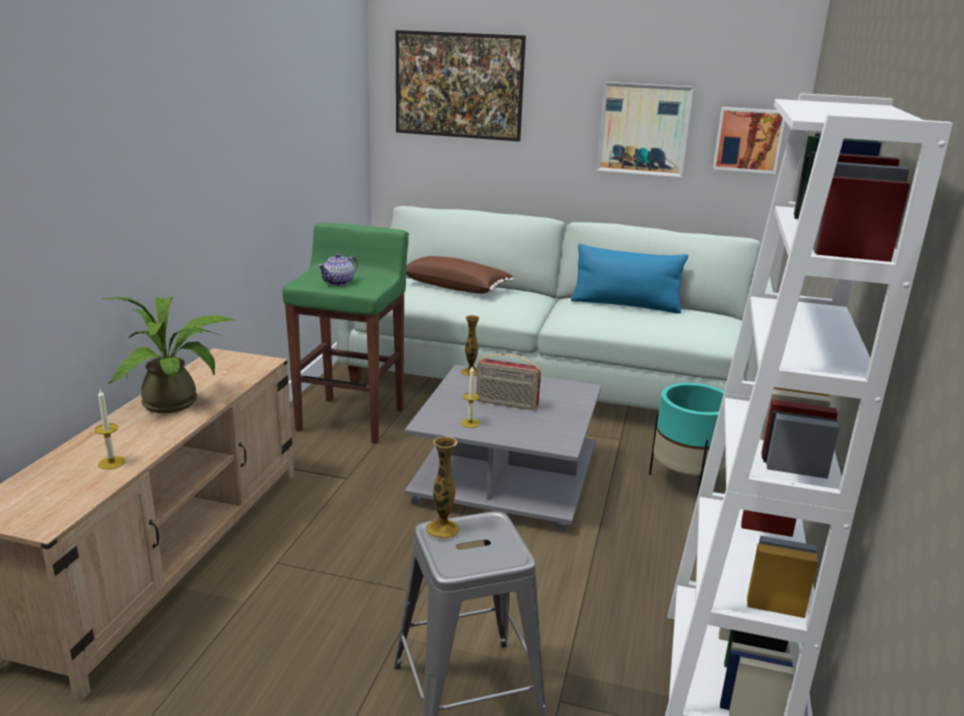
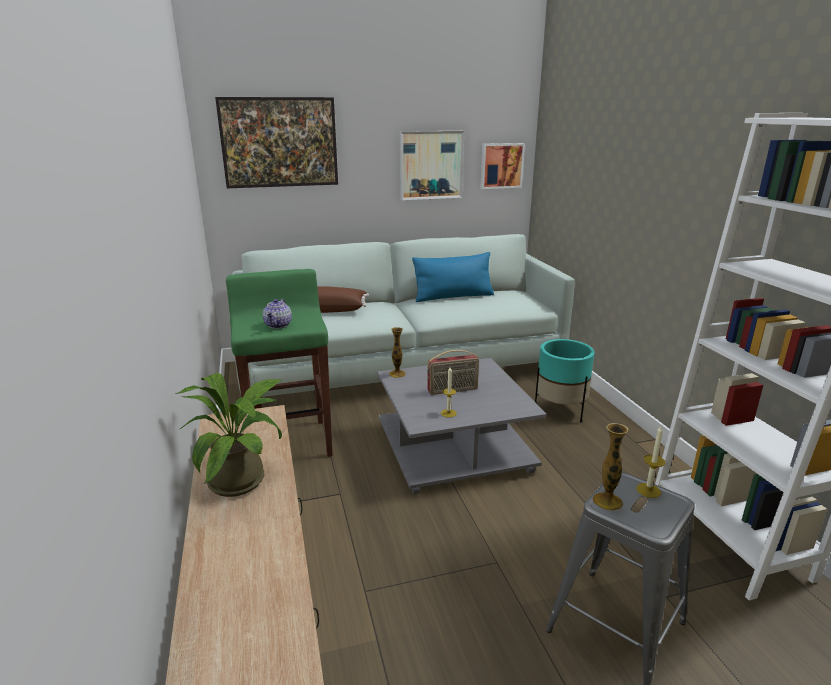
camera: 30 degrees left, 0 degrees up
candle [95,390,125,469] -> candle moved to [636,426,665,498]

